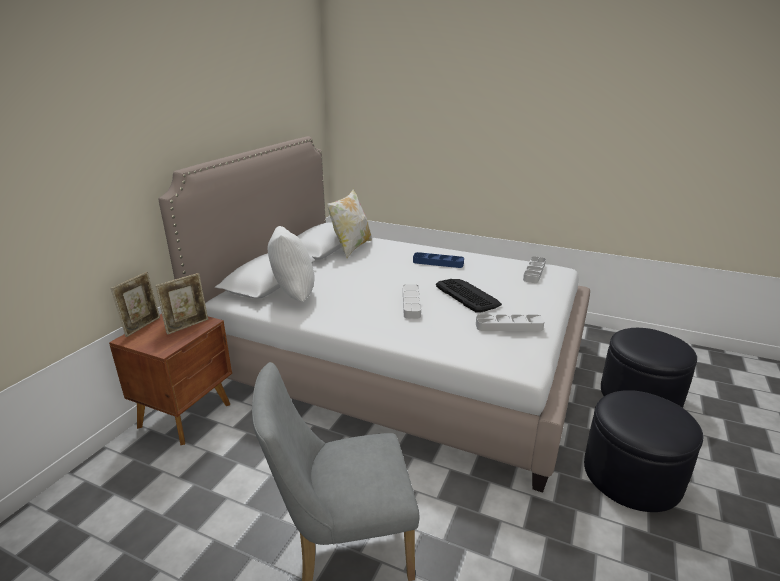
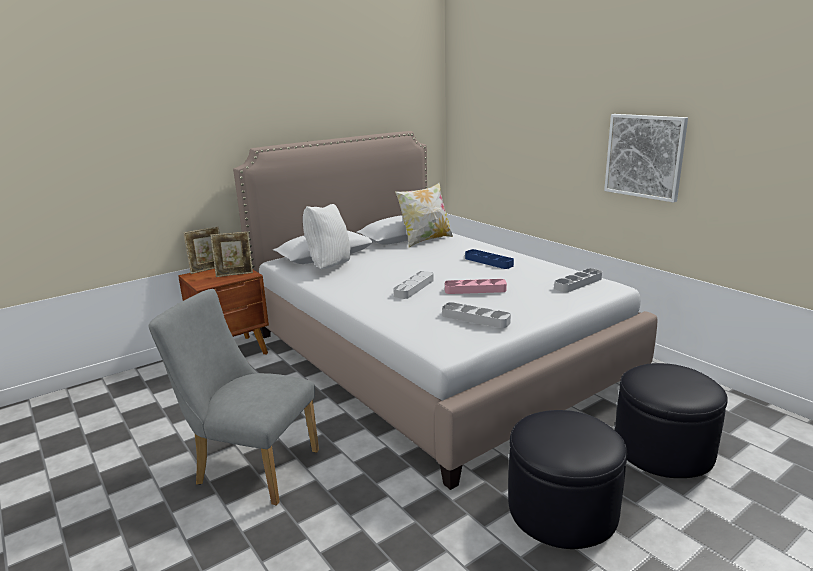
camera: 30 degrees right, 5 degrees down
keyboard [436,279,502,313] -> pink tray [445,279,507,294]
none -> picture [604,114,688,203]

